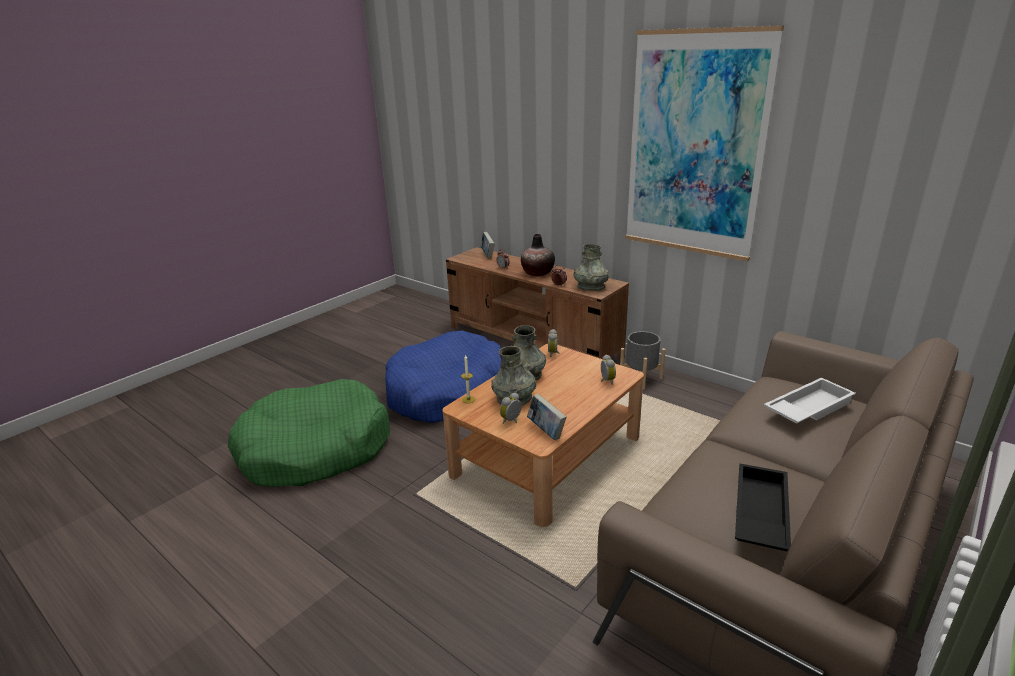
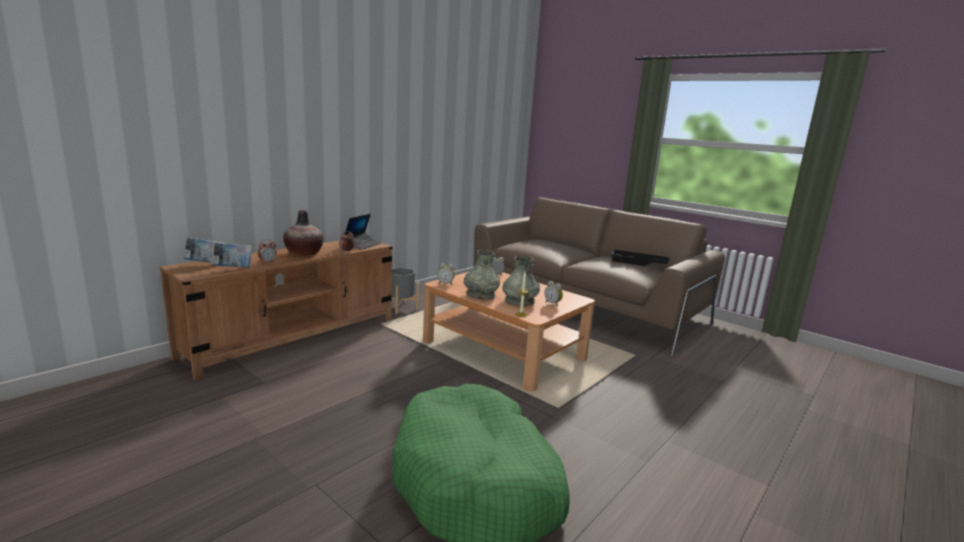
camera: 90 degrees left, 10 degrees down
blue dog bed [385,330,501,423] -> none
book [527,394,567,440] -> book moved to [211,243,252,267]
grey vase [574,244,609,291] -> laptop [344,214,381,250]
picture [625,25,784,262] -> none
white tray [764,377,856,424] -> none

